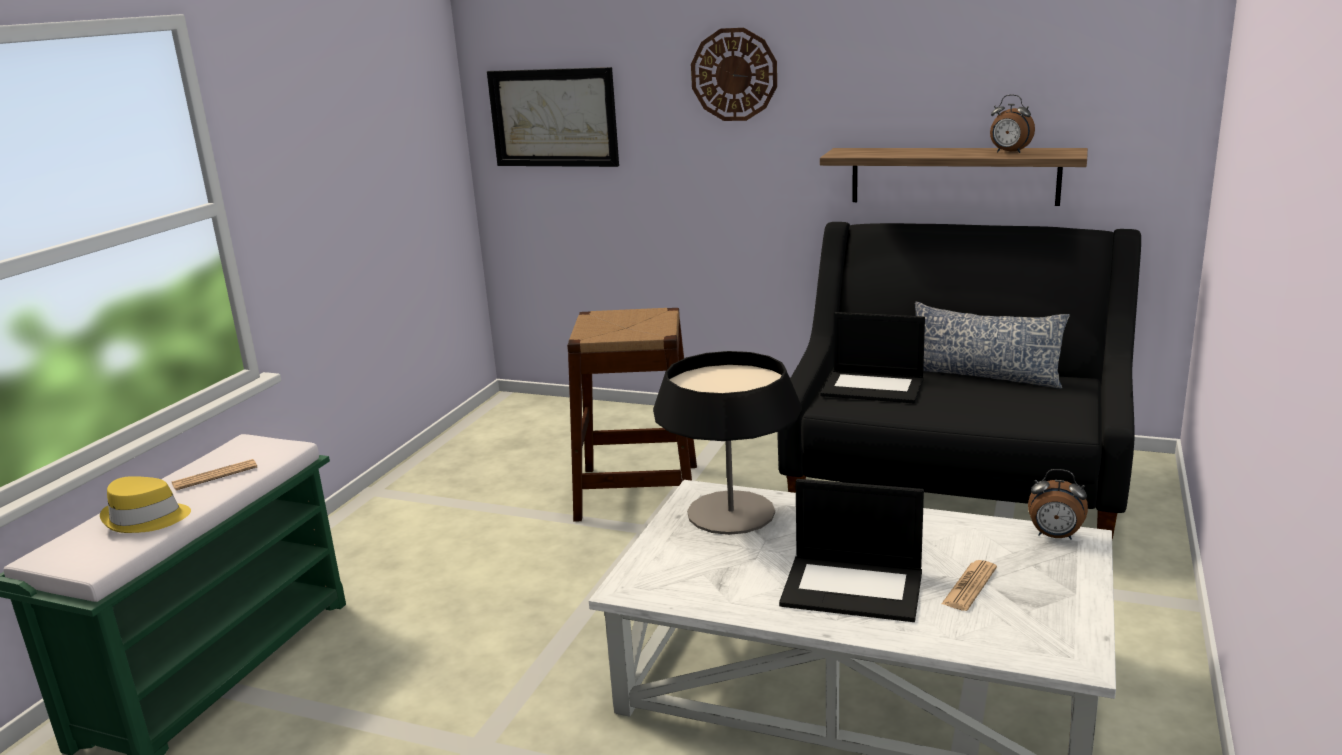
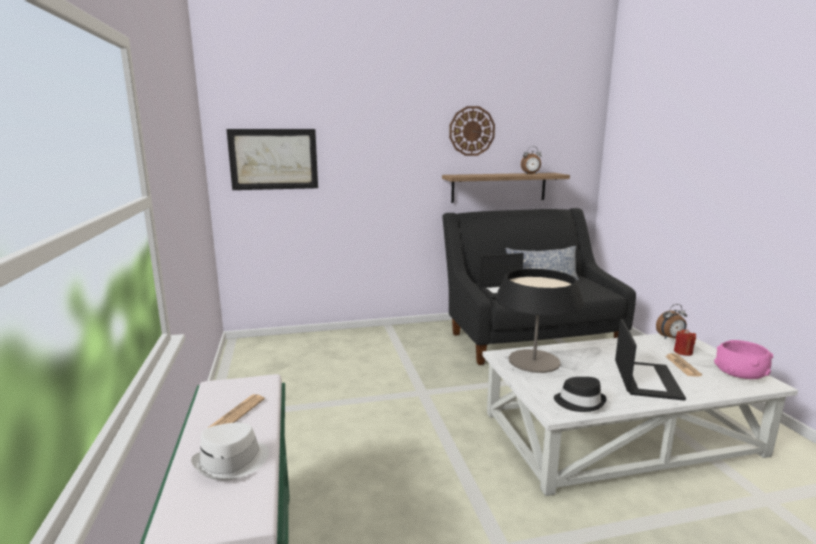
camera: 35 degrees left, 5 degrees down
yellow hat [100,476,191,533] -> white hat [191,422,269,481]
brown stool [567,308,697,522] -> none
wall clock [691,28,777,121] -> wall clock moved to [449,106,495,156]
laptop [779,479,924,622] -> laptop turned 60 degrees counterclockwise [615,319,686,401]
none -> black hat [554,377,607,412]
none -> red candle [674,329,696,356]
none -> pink bowl [714,340,773,379]

